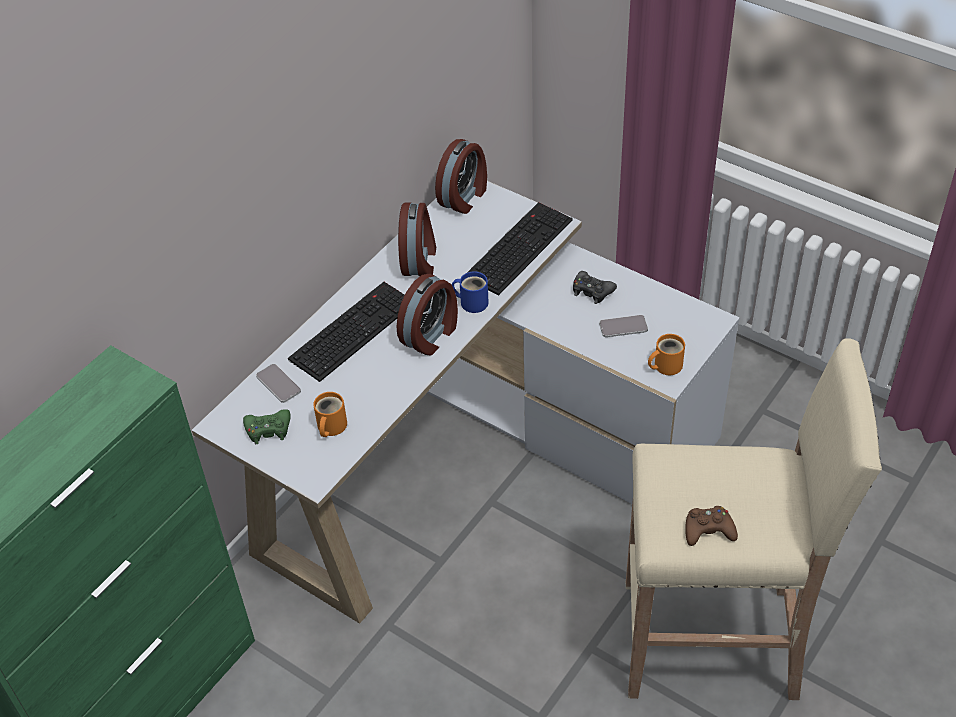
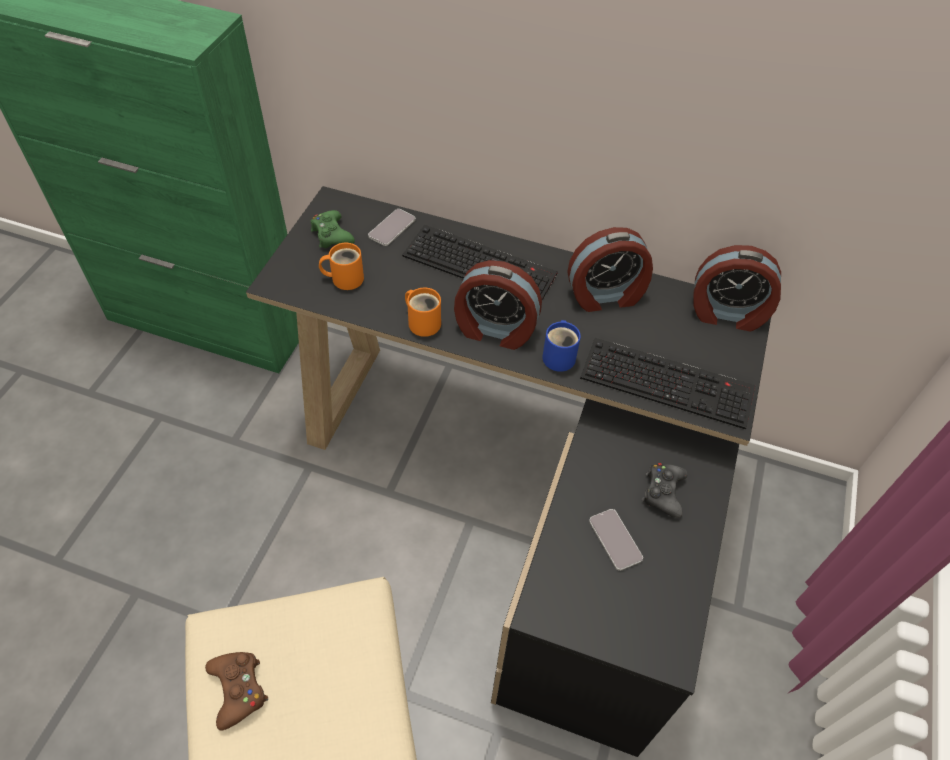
camera: 70 degrees right, 5 degrees up
white desk [192,181,740,624] -> black desk [246,186,771,757]
orange mug [648,334,685,375] -> orange mug moved to [405,288,441,337]

